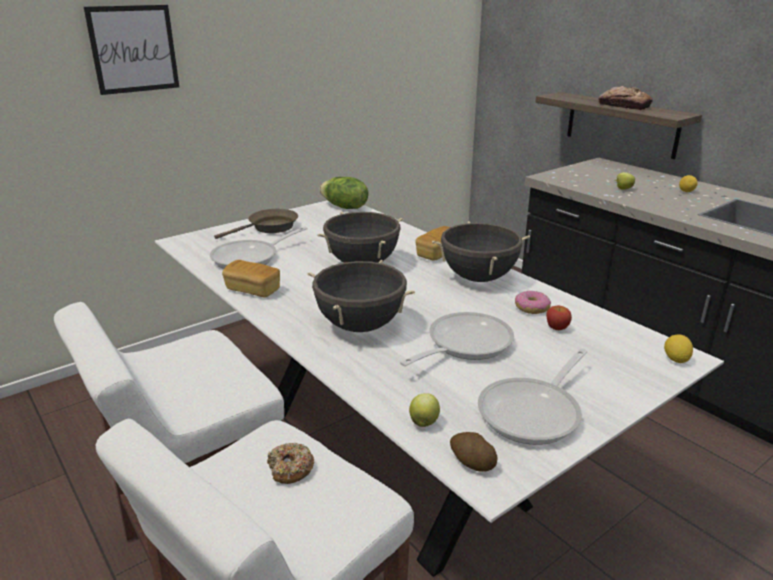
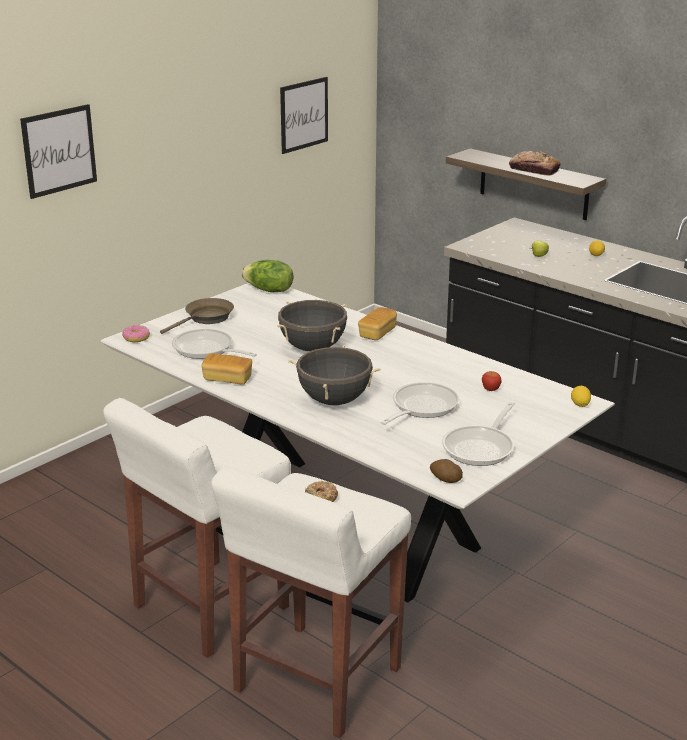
camera: 10 degrees left, 0 degrees up
frying pan [210,227,308,269] -> frying pan turned 90 degrees clockwise [172,329,257,359]
apple [409,393,440,427] -> none
black cooking pot [432,221,530,282] -> none
donut [515,290,551,314] -> donut moved to [122,325,150,342]
none -> picture [280,77,328,154]

